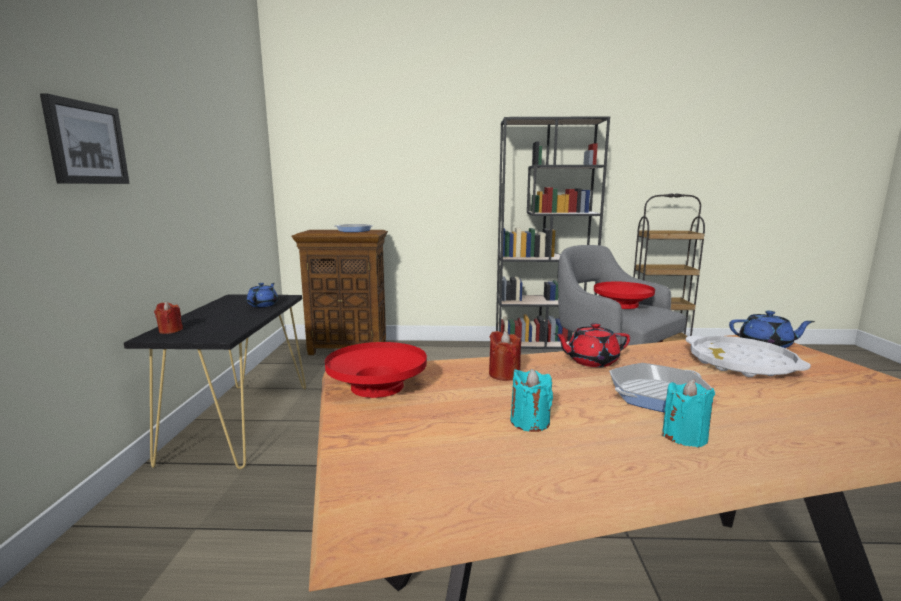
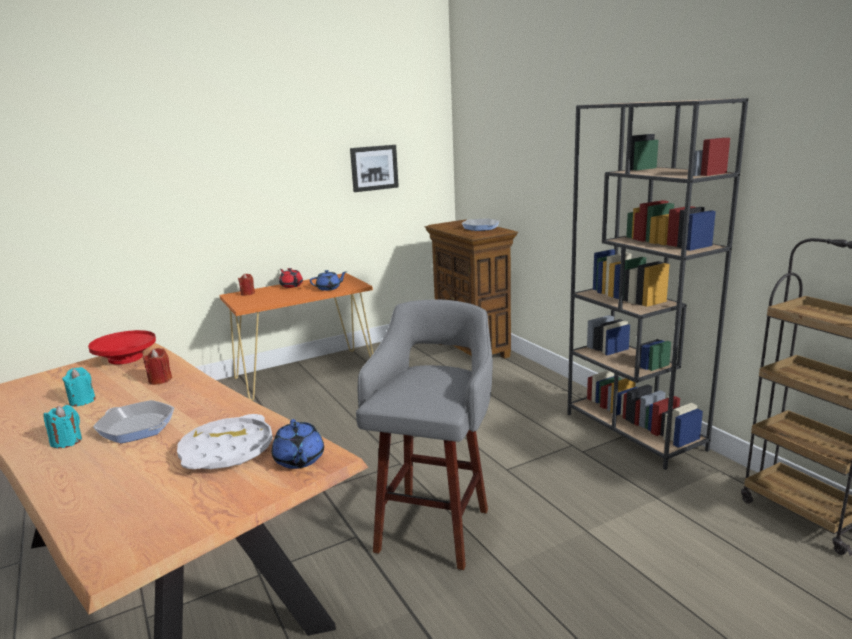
camera: 60 degrees right, 5 degrees up
picture [40,93,130,184] -> picture moved to [350,145,399,192]
black console table [124,294,306,469] -> orange console table [220,273,373,401]
red teapot [554,323,630,367] -> red teapot moved to [279,268,303,288]
red bowl [594,281,655,309] -> none

